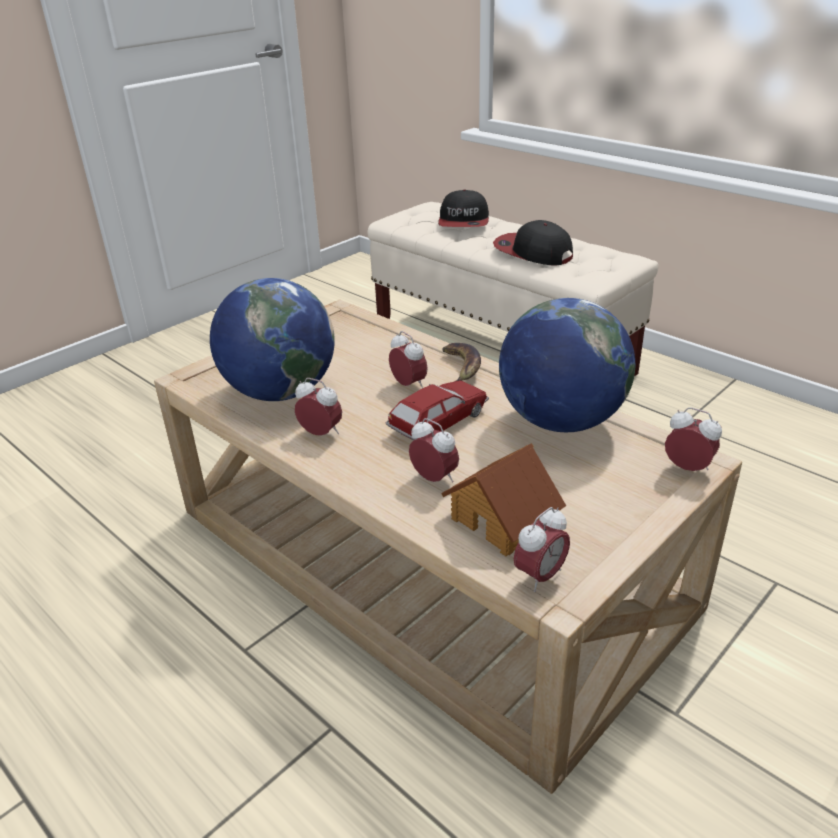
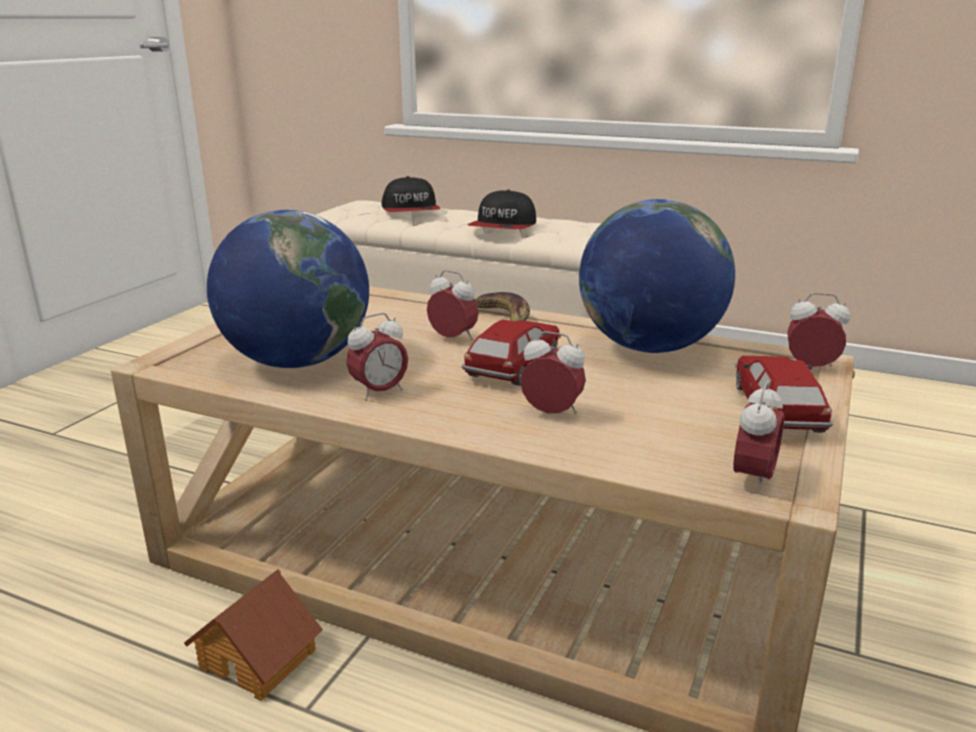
camera: 20 degrees left, 10 degrees down
alarm clock [295,378,342,436] -> alarm clock turned 135 degrees clockwise [346,313,408,401]
toy house [441,443,566,556] -> toy house moved to [184,569,323,701]
cap [493,220,573,265] -> cap turned 90 degrees counterclockwise [468,189,536,229]
none -> toy car [735,356,833,433]

